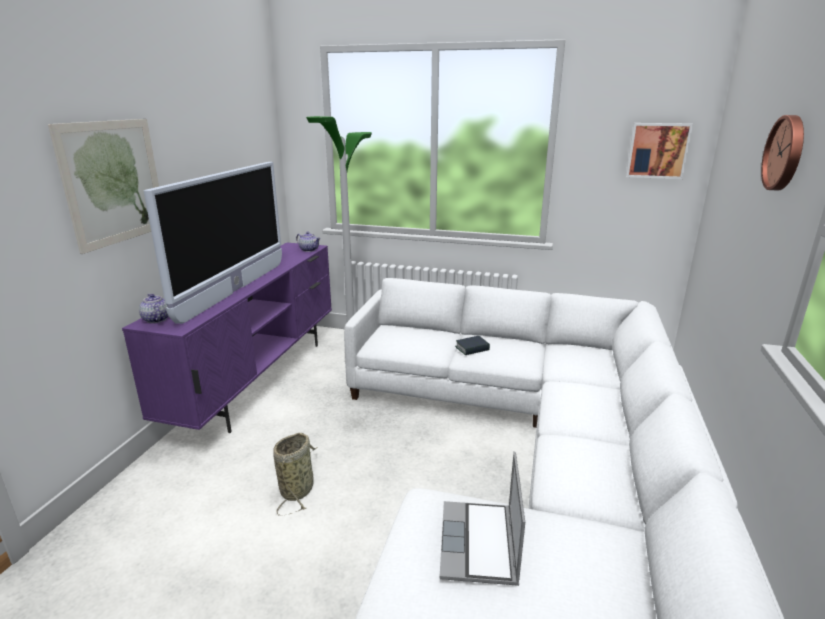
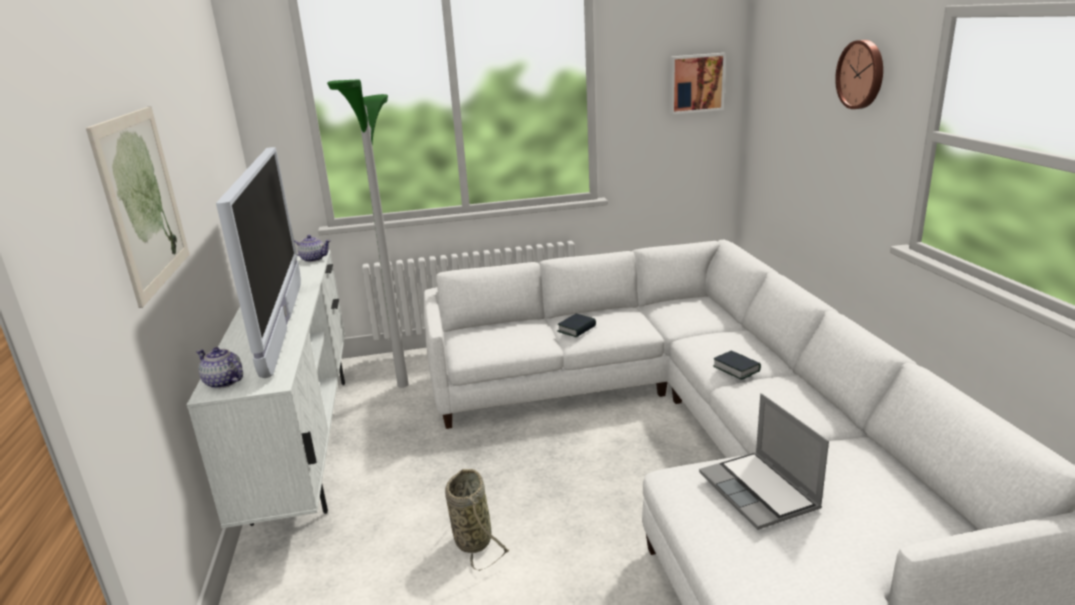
camera: 25 degrees left, 0 degrees up
purple tv stand [122,243,332,433] -> white tv stand [187,250,345,528]
none -> book [713,350,761,380]

